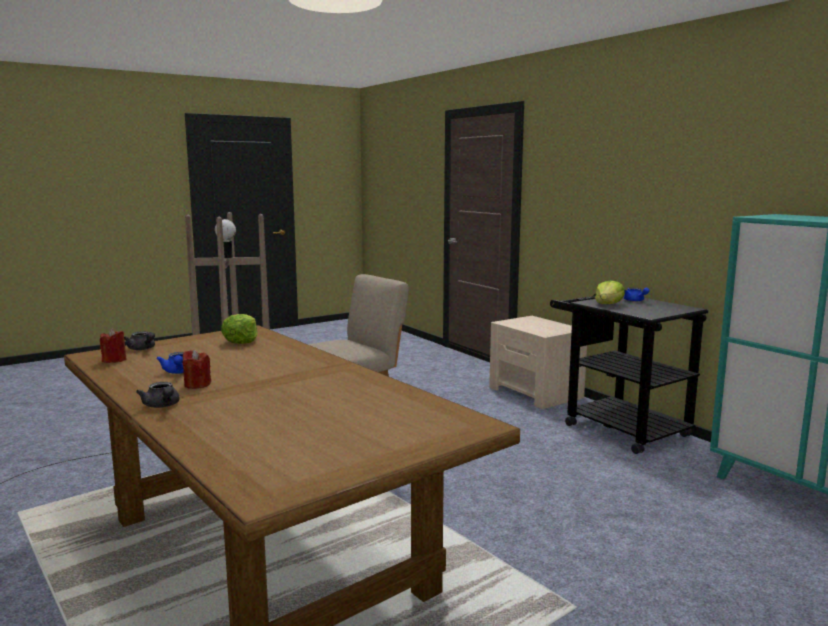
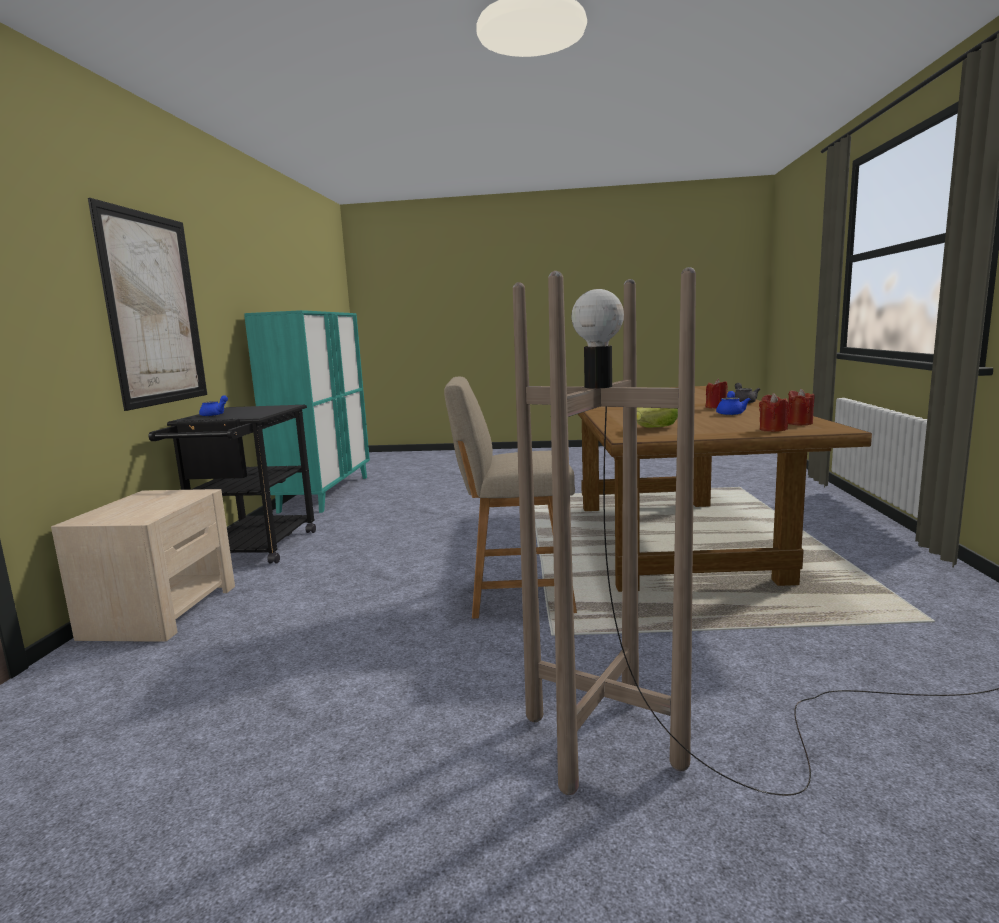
camera: 140 degrees left, 0 degrees up
grey teapot [124,331,155,350] -> red candle [759,393,789,432]
lettuce [595,280,625,304] -> none
none -> picture [88,198,207,411]

